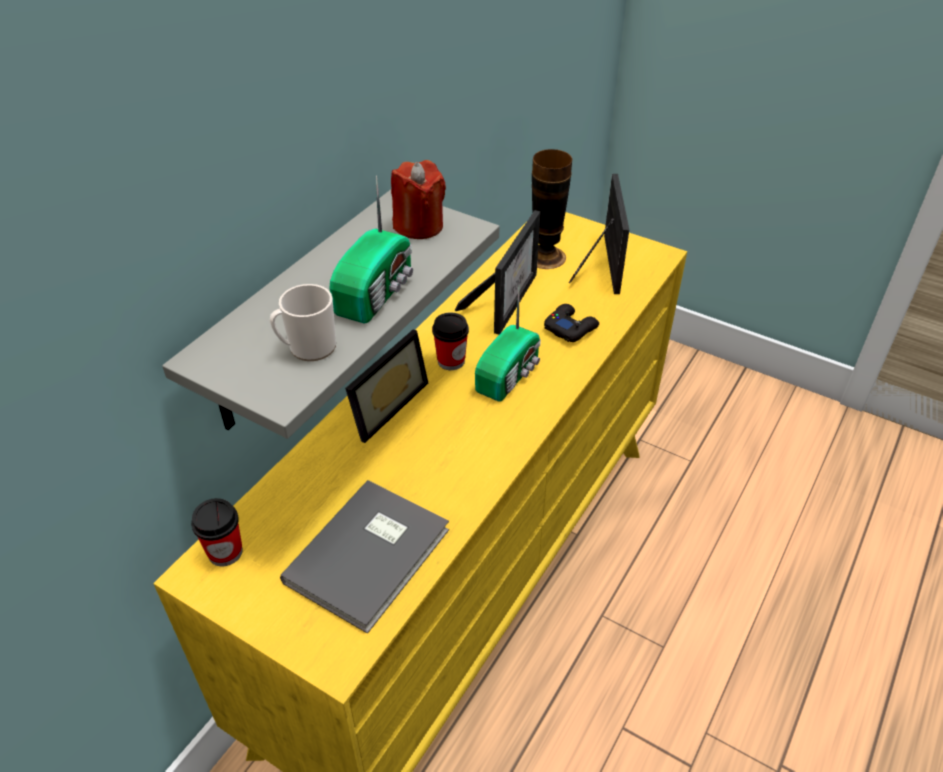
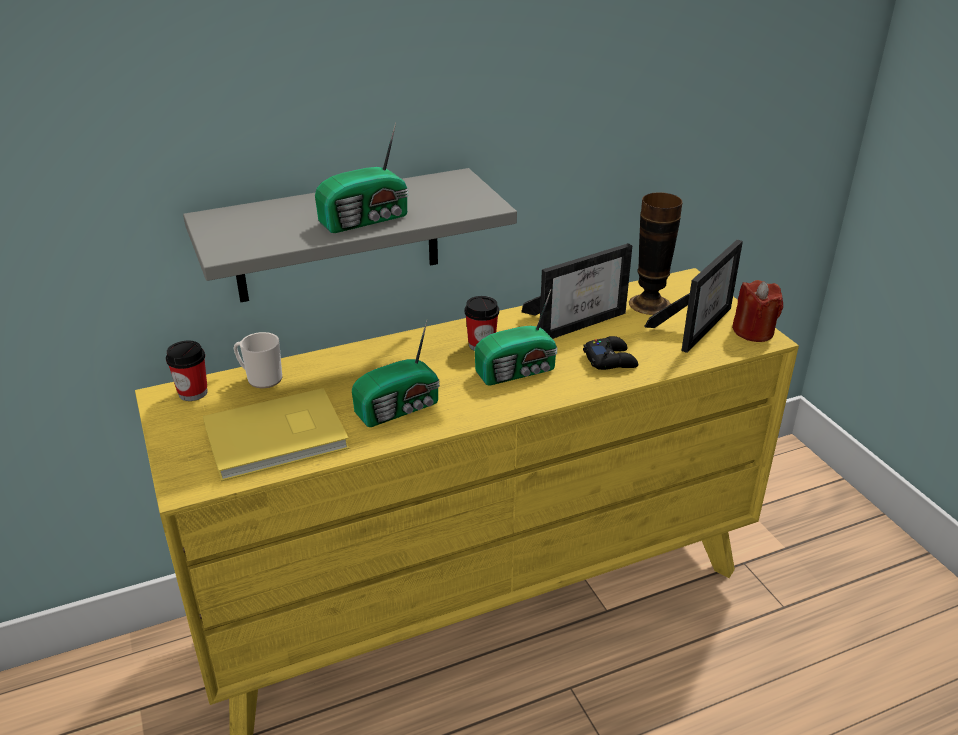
camera: 35 degrees right, 10 degrees down
mug [270,284,336,361] -> mug moved to [233,332,282,388]
grey book [280,480,449,634] -> yellow book [203,388,349,482]
picture frame [345,330,428,443] -> none
red candle [391,160,446,239] -> red candle moved to [732,280,783,342]
none -> radio [352,320,440,427]

